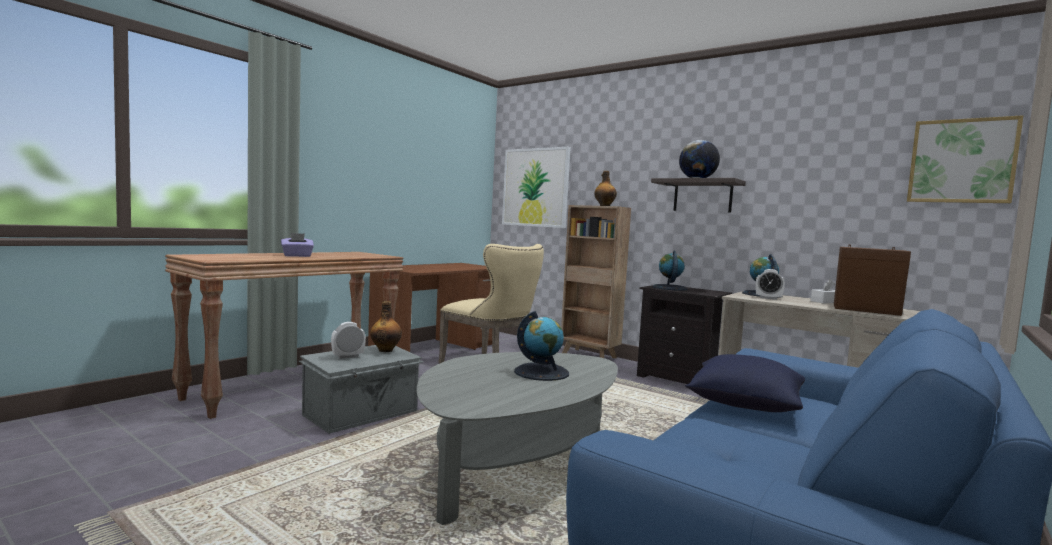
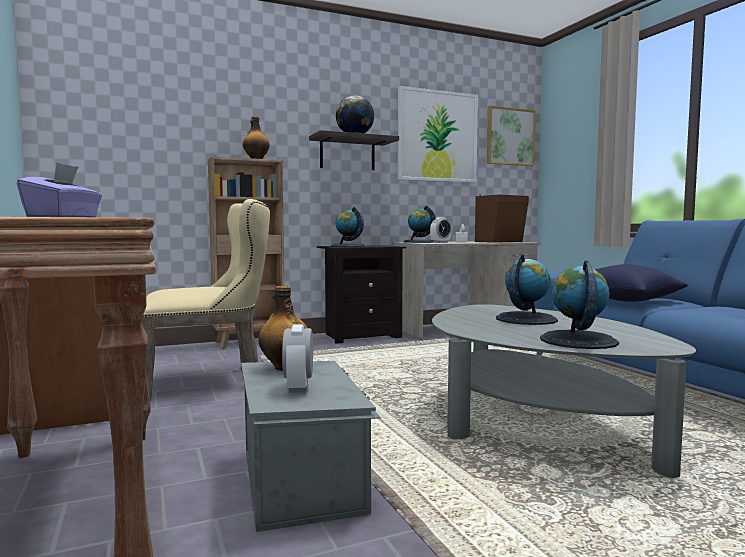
camera: 60 degrees left, 0 degrees up
picture [502,147,571,228] -> picture moved to [398,86,478,183]
none -> globe [540,260,619,349]

